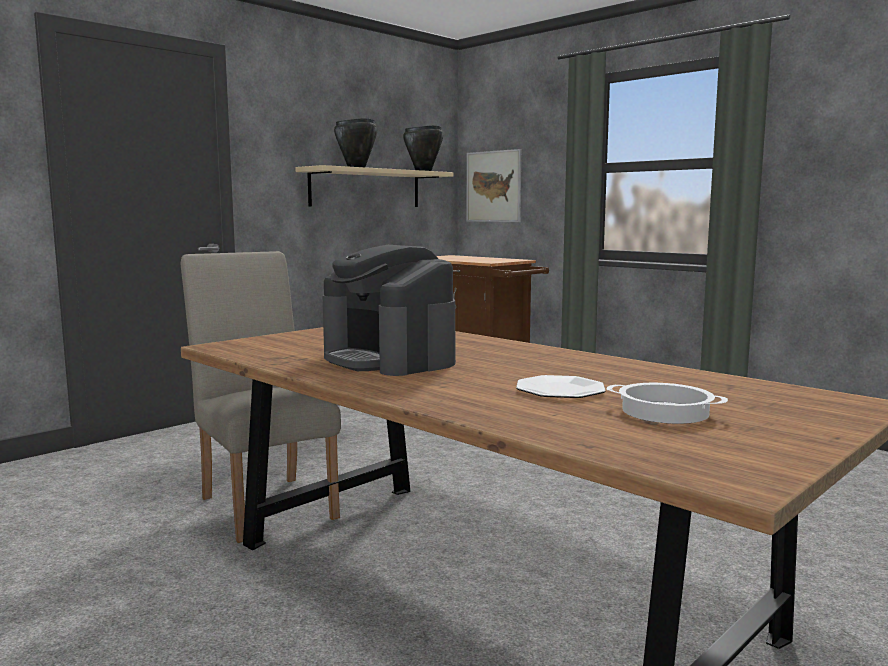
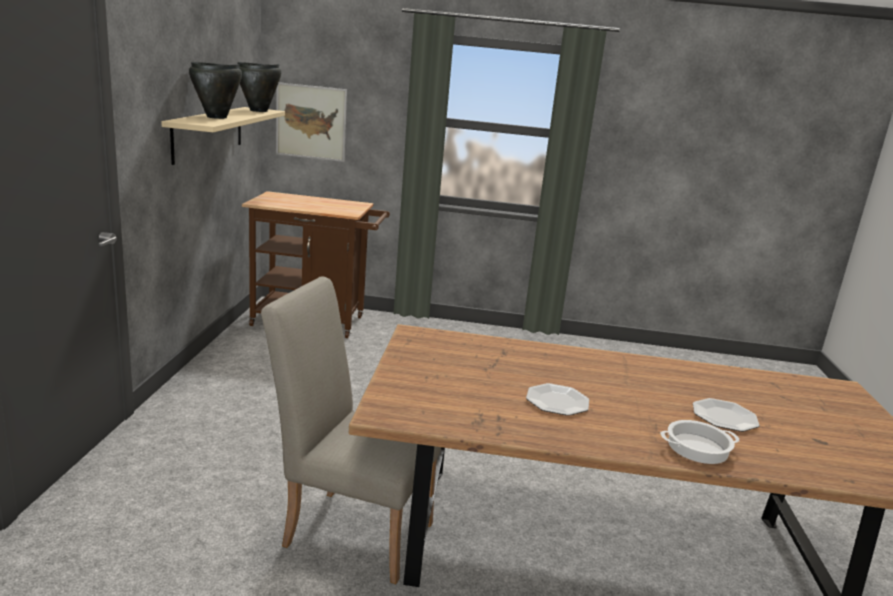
camera: 40 degrees left, 10 degrees up
coffee machine [323,245,456,376] -> plate [526,383,589,416]
cooking pot [606,383,728,424] -> cooking pot moved to [661,420,739,464]

